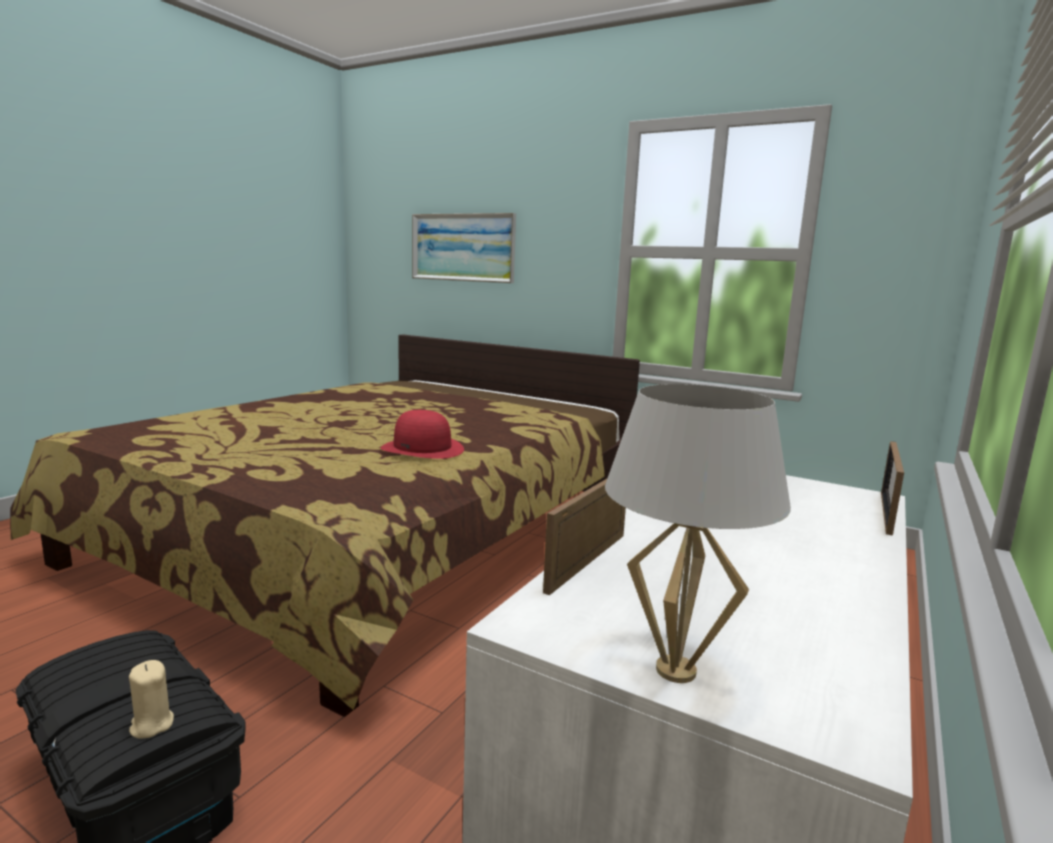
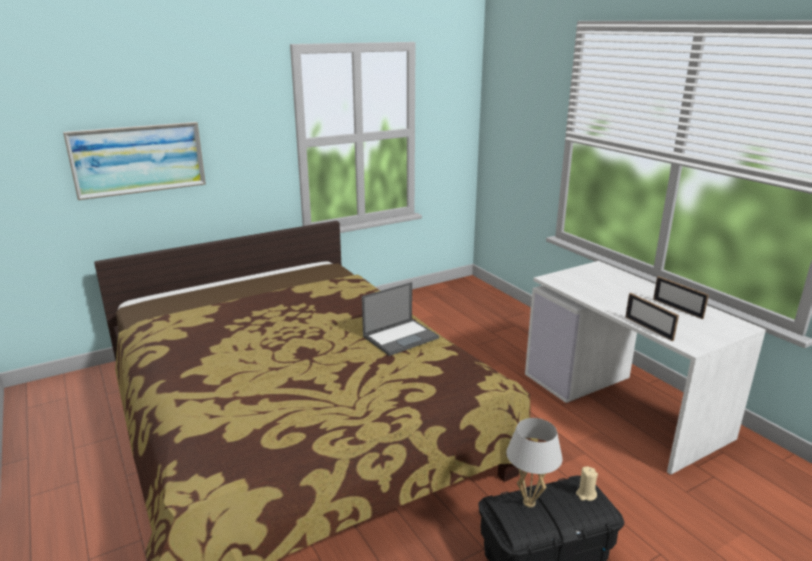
camera: 60 degrees left, 10 degrees up
red hat [381,410,464,459] -> laptop [362,282,439,356]
white table lamp [605,384,791,683] -> white table lamp moved to [506,418,562,508]
picture frame [881,441,904,536] -> picture frame moved to [653,276,709,319]

